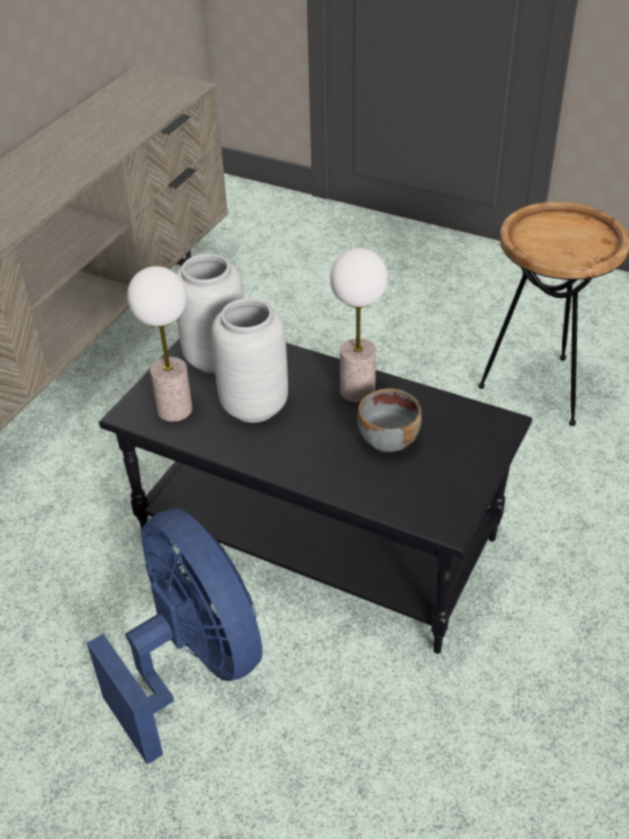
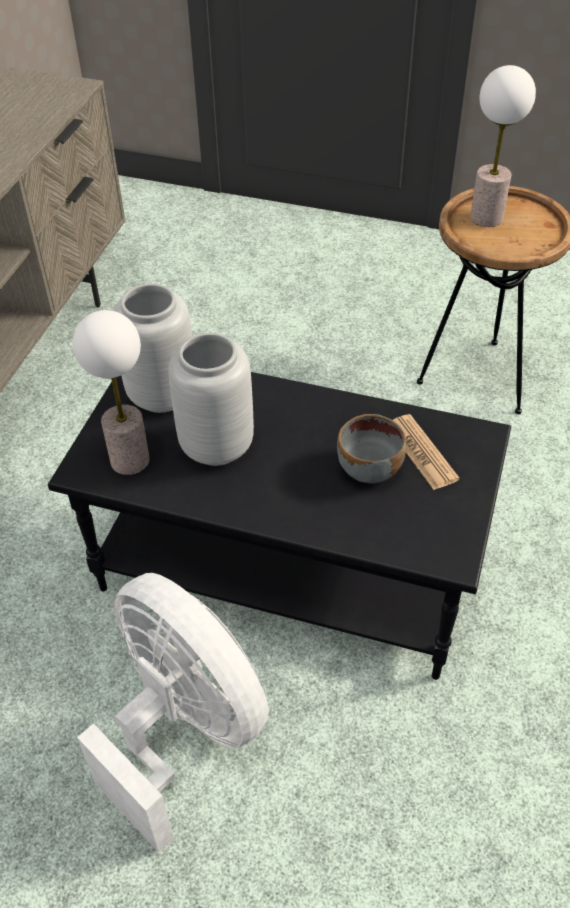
camera: 10 degrees left, 5 degrees up
blue fan [87,508,262,765] -> white fan [77,573,269,853]
table lamp [330,248,388,403] -> table lamp moved to [470,65,536,227]
none -> newspaper [393,414,460,490]

